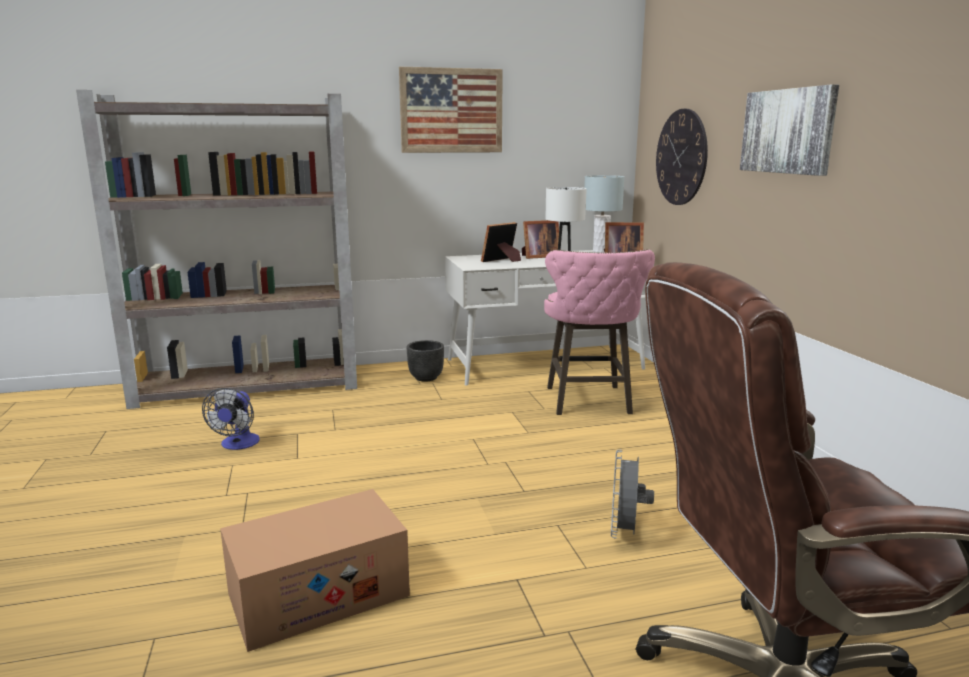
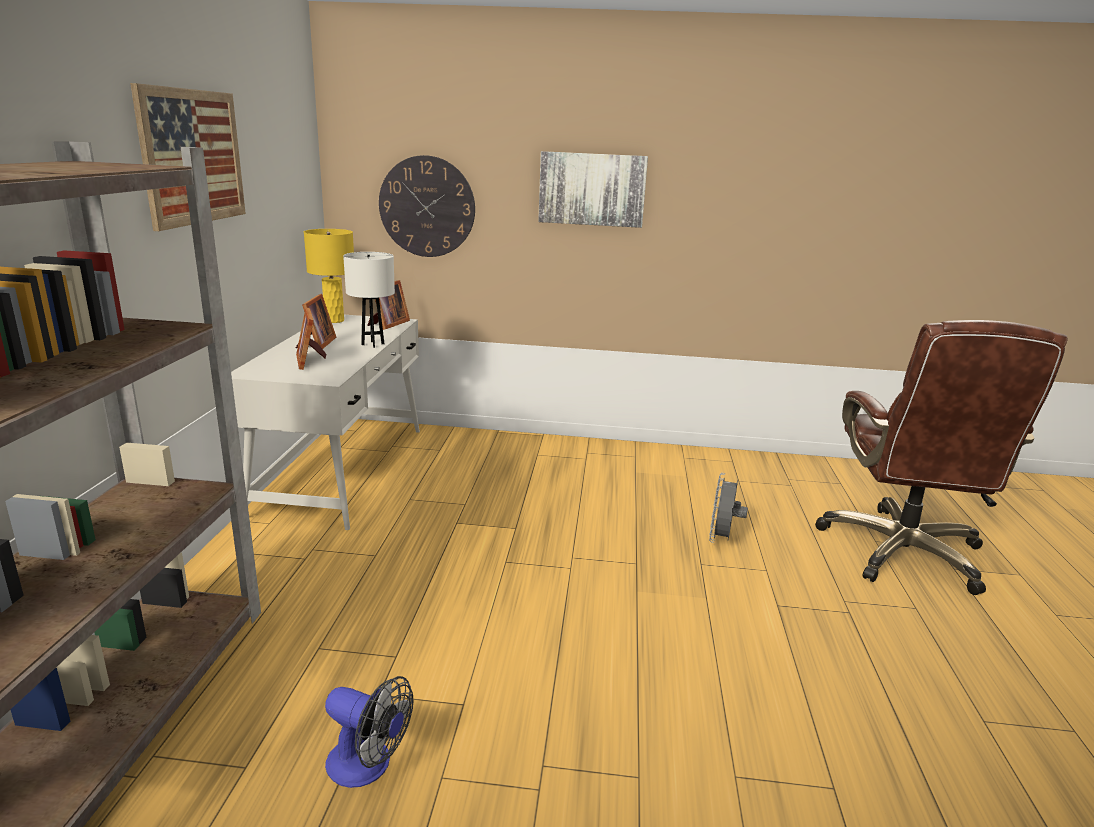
camera: 70 degrees left, 5 degrees up
cardboard box [220,489,410,652] -> none
black planter [407,340,444,382] -> none
pink stool [544,249,655,415] -> none
grey table lamp [584,175,624,253] -> yellow table lamp [304,229,354,323]
grey fan [611,449,654,539] -> grey fan turned 75 degrees clockwise [709,473,748,543]

